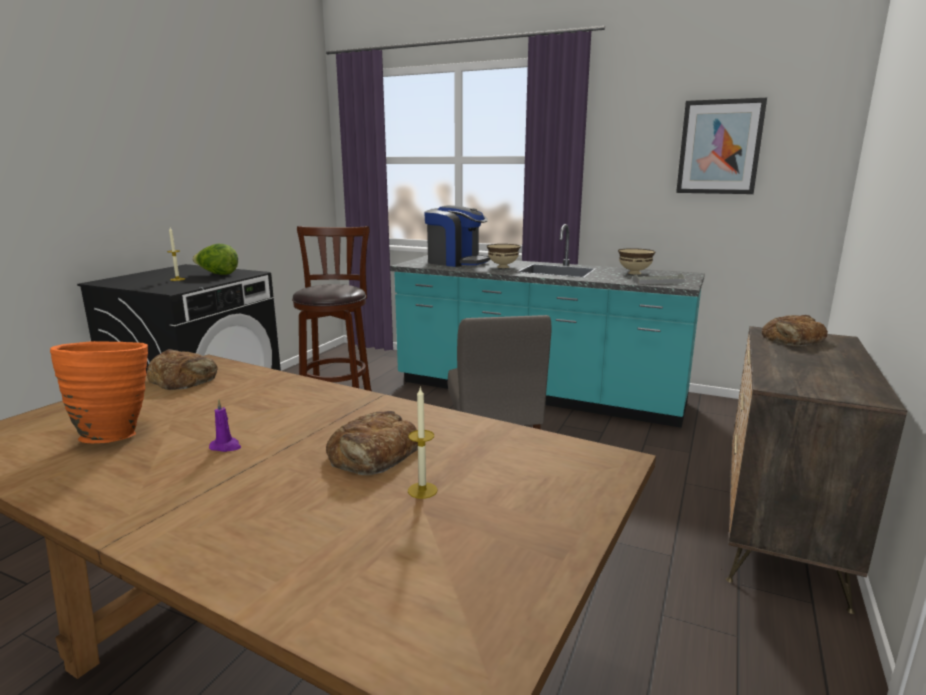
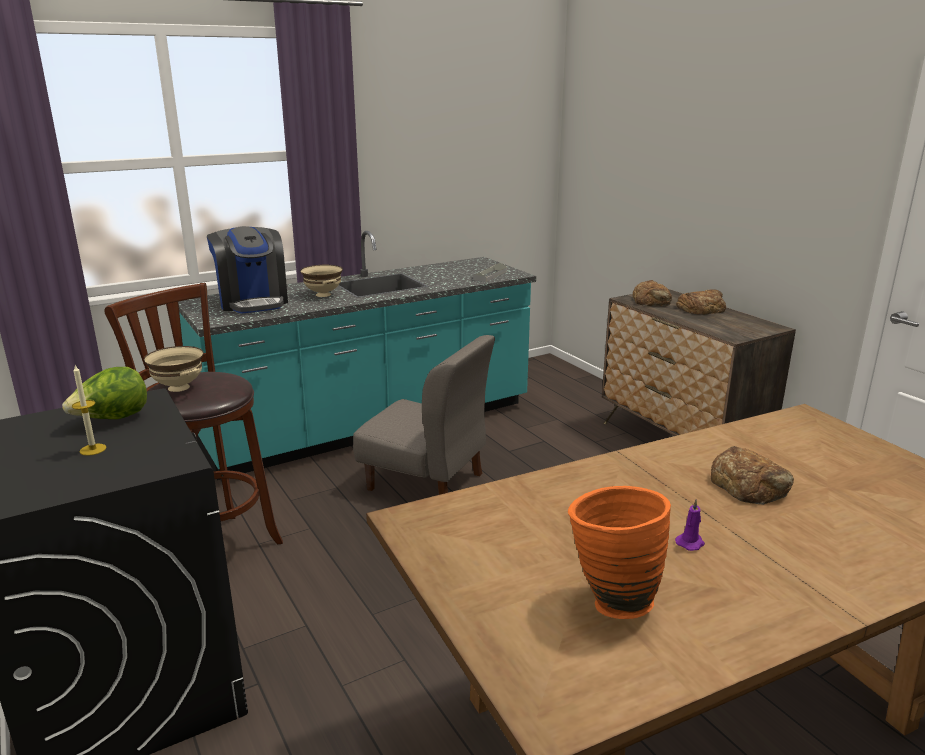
camera: 55 degrees left, 5 degrees up
bread [147,349,217,390] -> bread moved to [676,289,726,315]
candle [408,388,437,499] -> none
coffee machine [424,205,491,267] -> coffee machine turned 90 degrees clockwise [207,226,288,313]
beige bowl [618,248,656,275] -> beige bowl moved to [144,346,203,392]
picture [676,98,767,194] -> none

